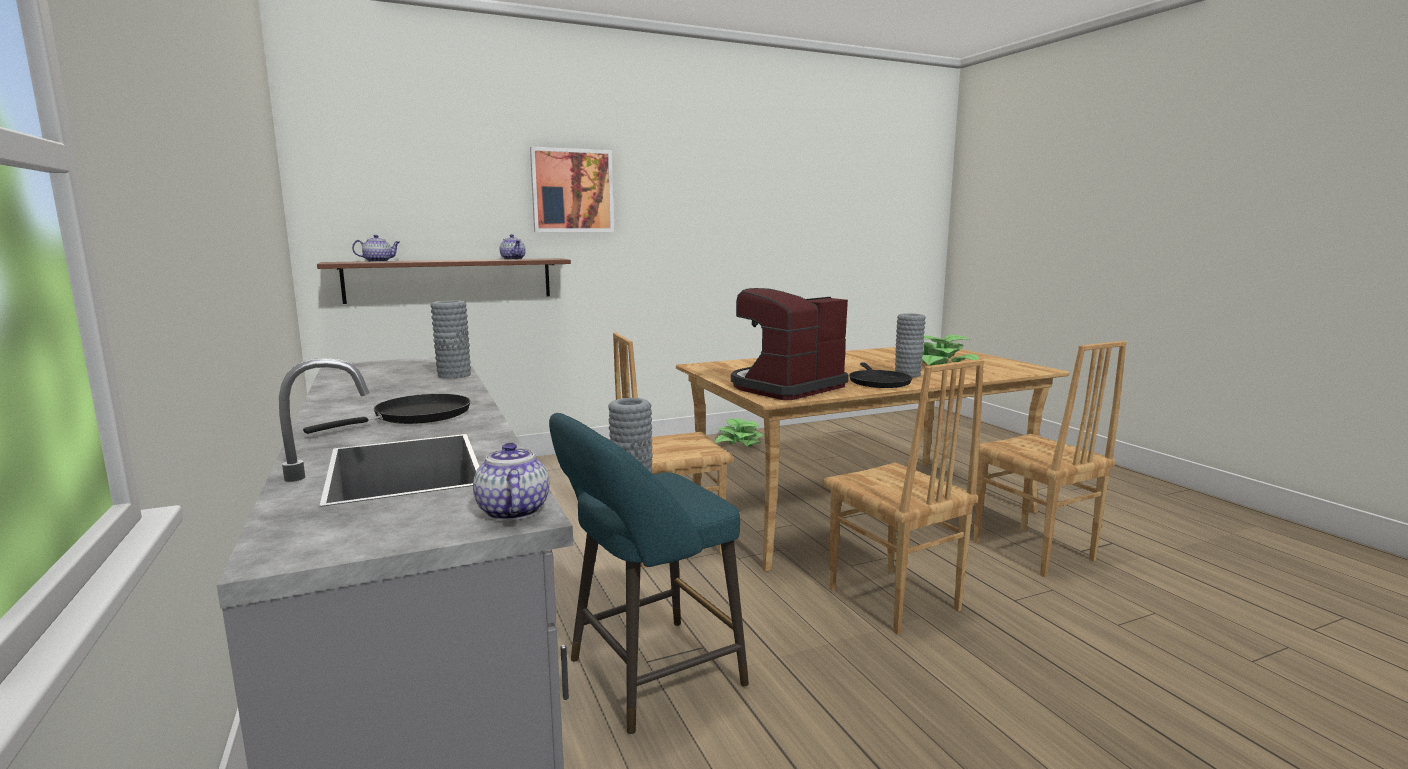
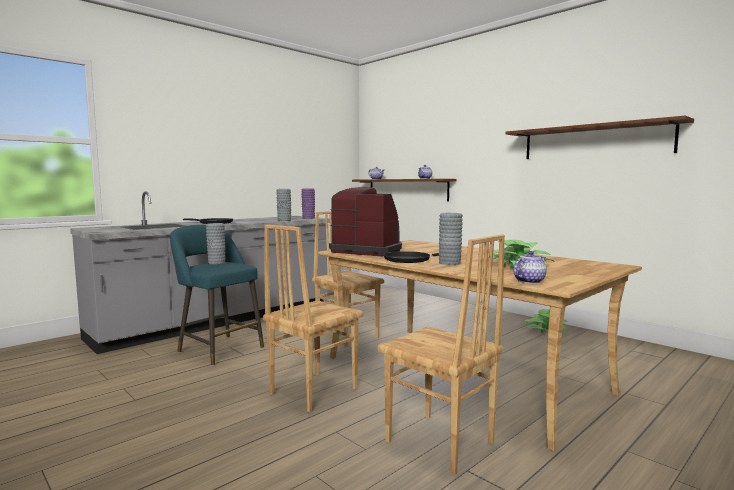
camera: 70 degrees right, 5 degrees down
teapot [473,443,549,521] -> teapot moved to [513,251,547,284]
picture [530,147,614,232] -> none
brown chair [973,341,1127,577] -> brown chair turned 90 degrees counterclockwise [378,234,505,475]
none -> purple vase [301,189,315,219]
none -> brown shelf [505,115,694,159]

